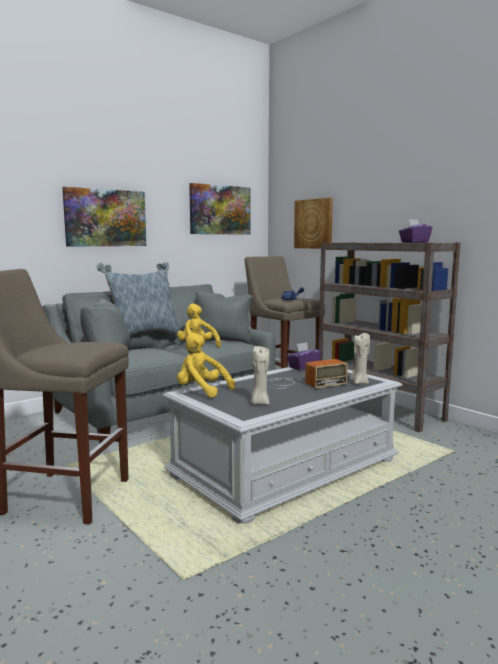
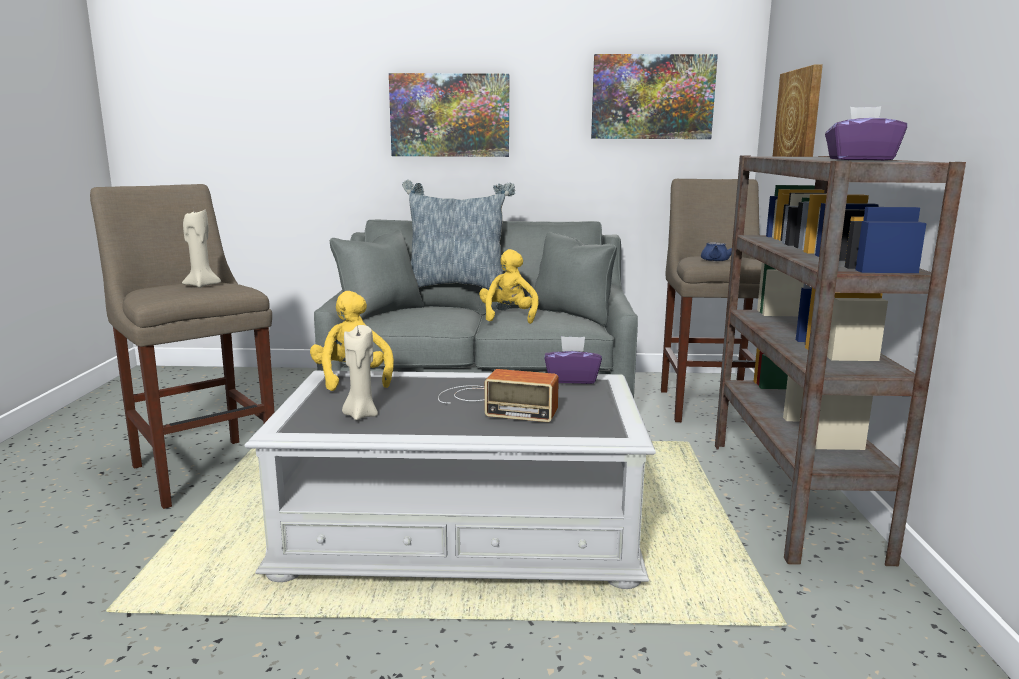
camera: 40 degrees right, 5 degrees up
beige candle [350,333,370,384] -> beige candle moved to [182,210,221,288]

